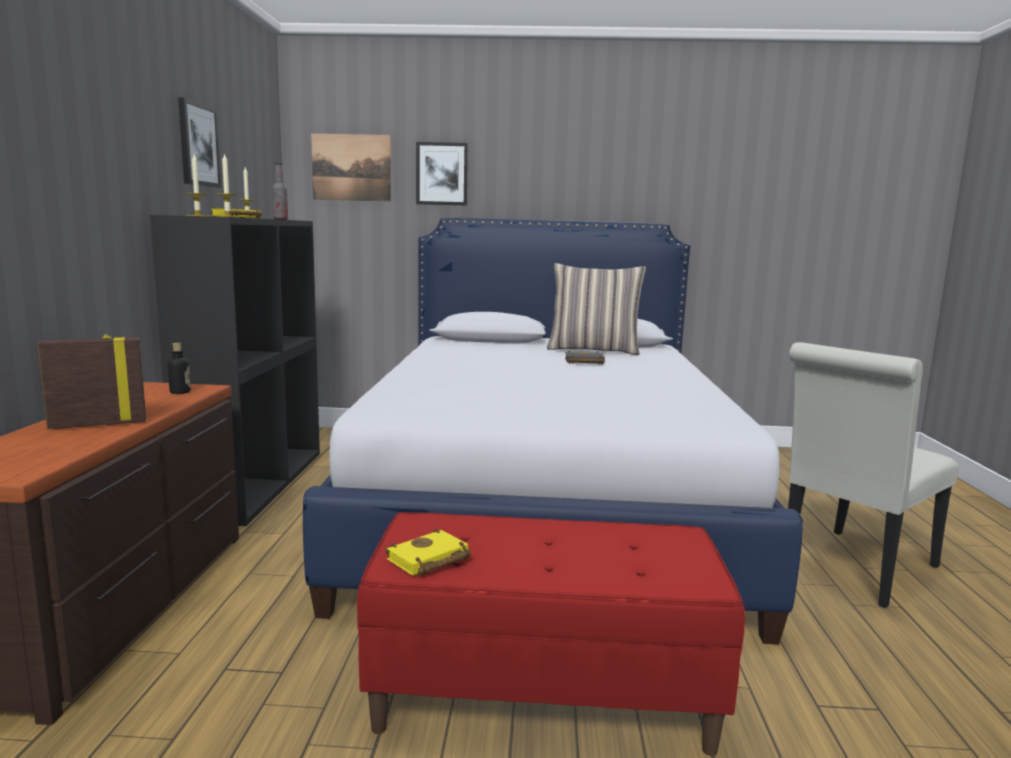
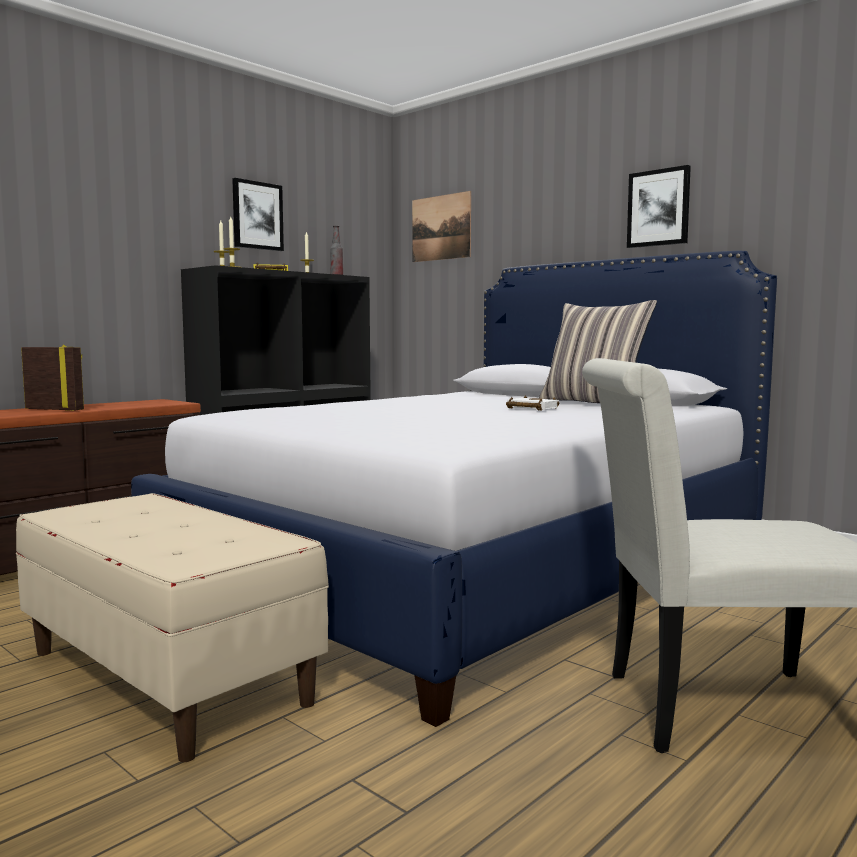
camera: 40 degrees right, 5 degrees down
bottle [168,343,191,394] -> none
red bench [357,512,745,756] -> beige bench [16,493,329,762]
yellow book [385,529,471,577] -> none
picture [416,142,468,206] -> picture moved to [627,165,691,248]
black book [565,350,605,365] -> white book [506,396,560,411]

